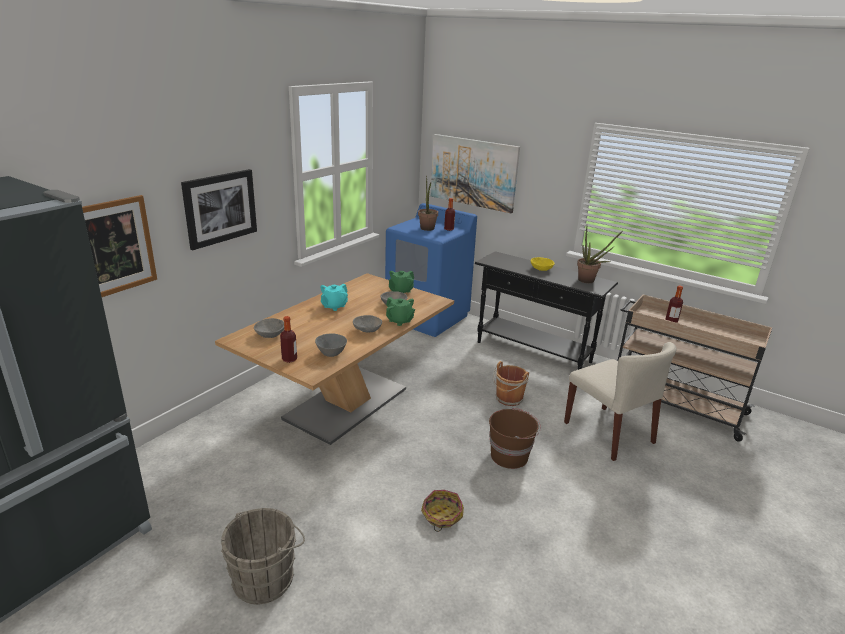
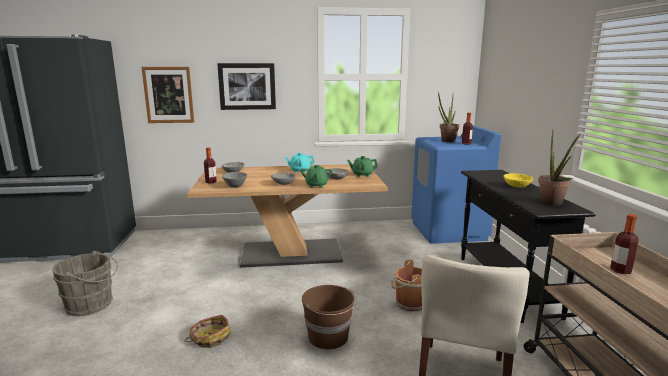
camera: 50 degrees right, 10 degrees down
picture [431,134,520,213] -> none

